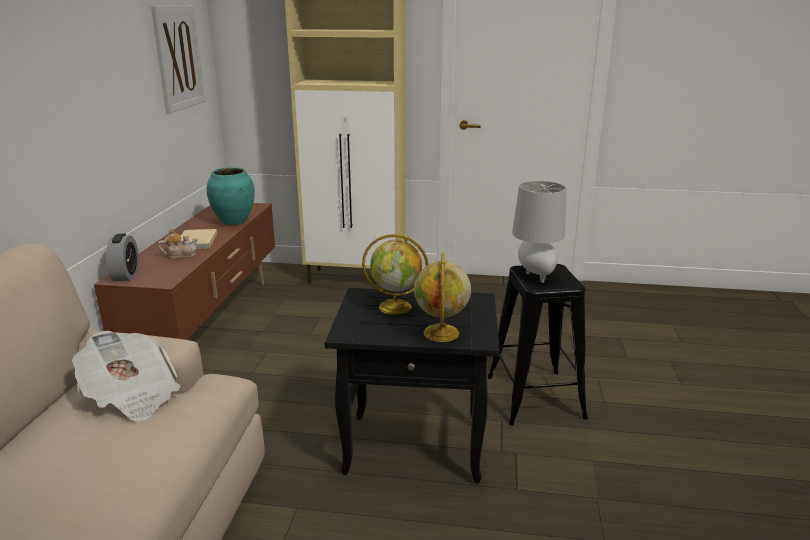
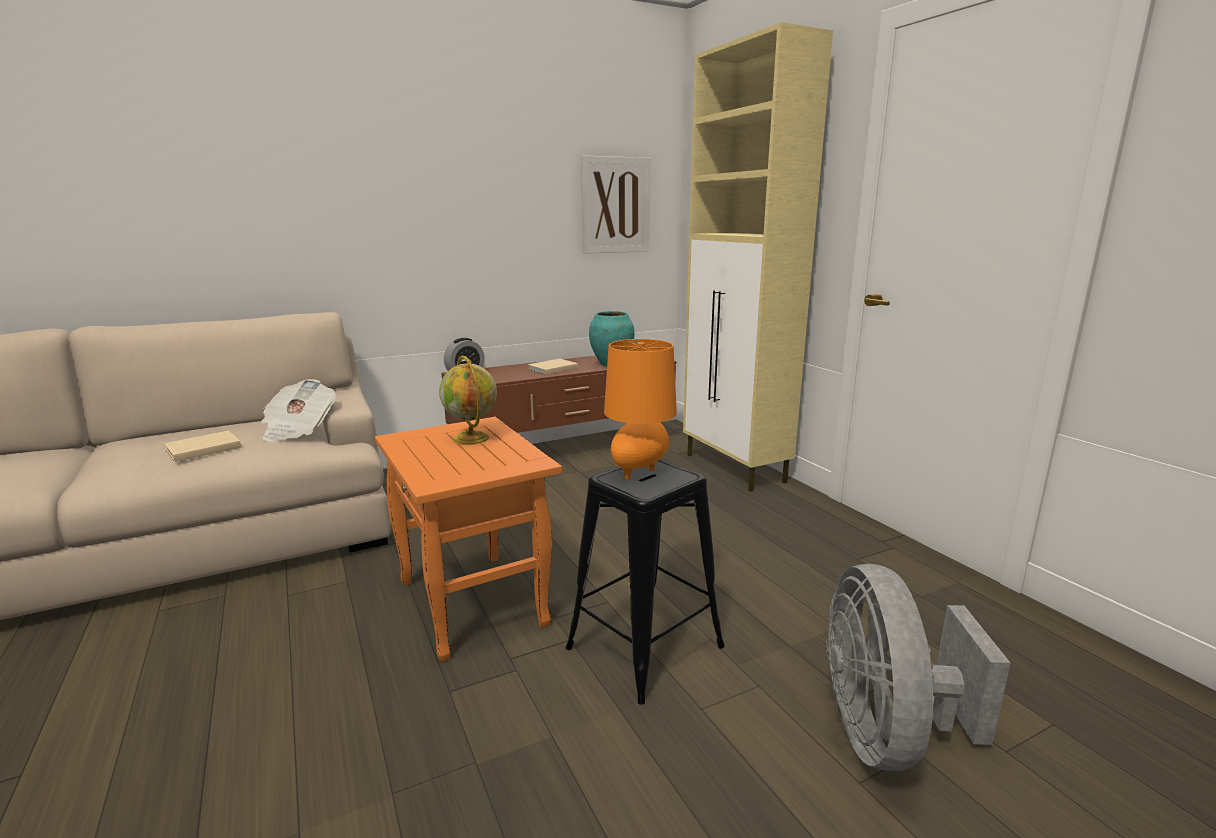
camera: 55 degrees right, 5 degrees down
teapot [158,229,198,259] -> none
black side table [324,288,500,484] -> orange side table [375,417,562,662]
globe [414,253,471,342] -> none
grey table lamp [512,181,566,283] -> orange table lamp [604,339,677,479]
none -> beige book [164,431,241,462]
none -> grey fan [826,563,1010,771]

